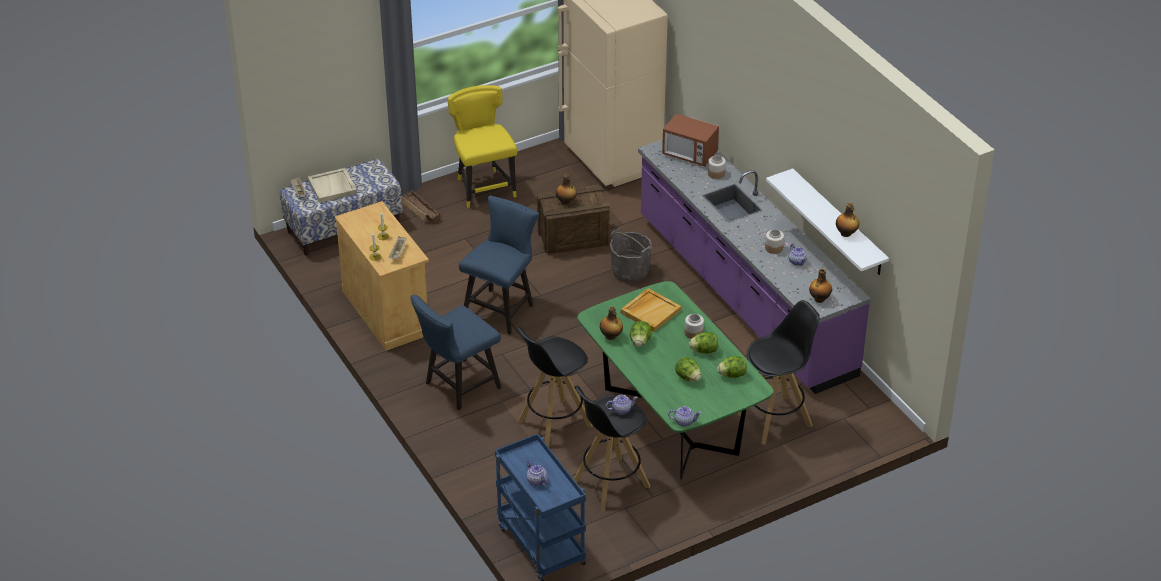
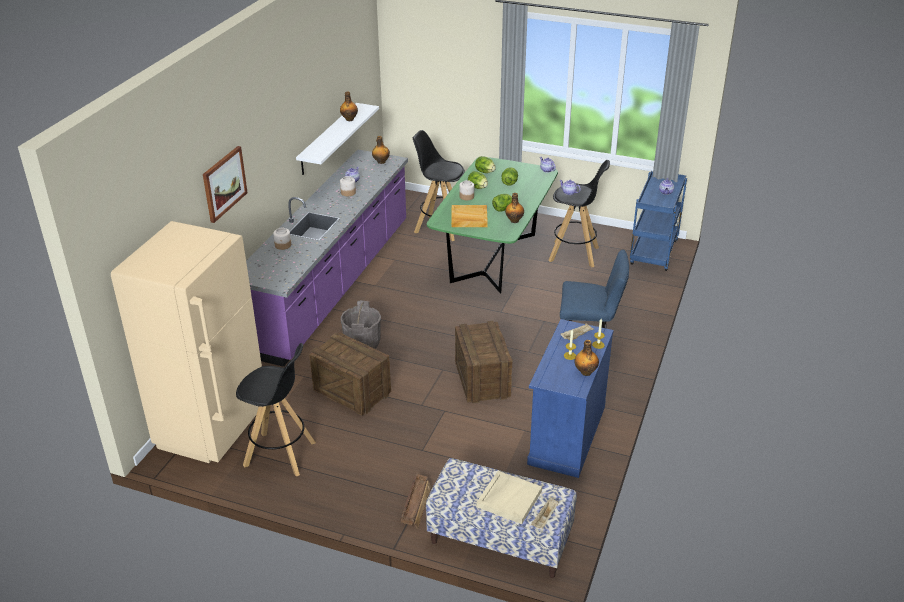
camera: 130 degrees left, 5 degrees down
beige cabinet [335,201,429,351] -> blue cabinet [527,319,614,478]
yellow chair [448,85,517,208] -> none
blue chair [459,196,539,334] -> crate [455,321,513,404]
black stool [517,326,593,447] -> black stool moved to [236,343,316,477]
bottle [556,174,577,205] -> bottle moved to [574,340,599,376]
microwave [662,113,719,167] -> none
none -> picture [203,146,248,223]

